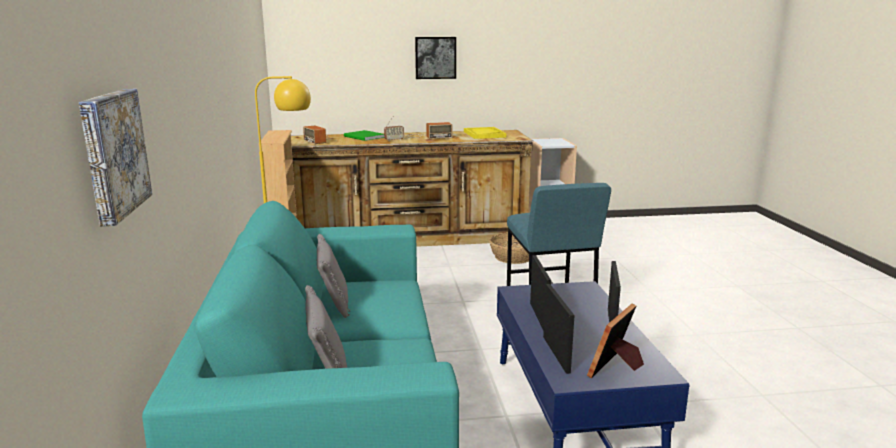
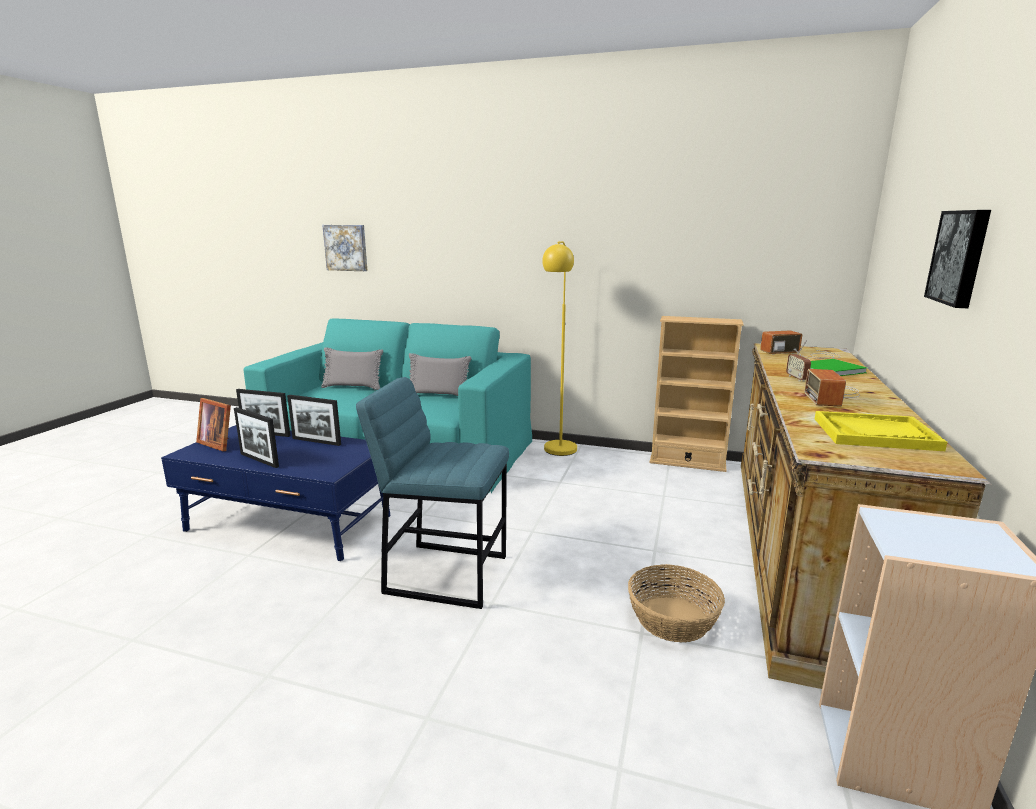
camera: 115 degrees right, 0 degrees up
picture frame [587,304,644,378] -> picture frame turned 150 degrees clockwise [196,398,231,451]

